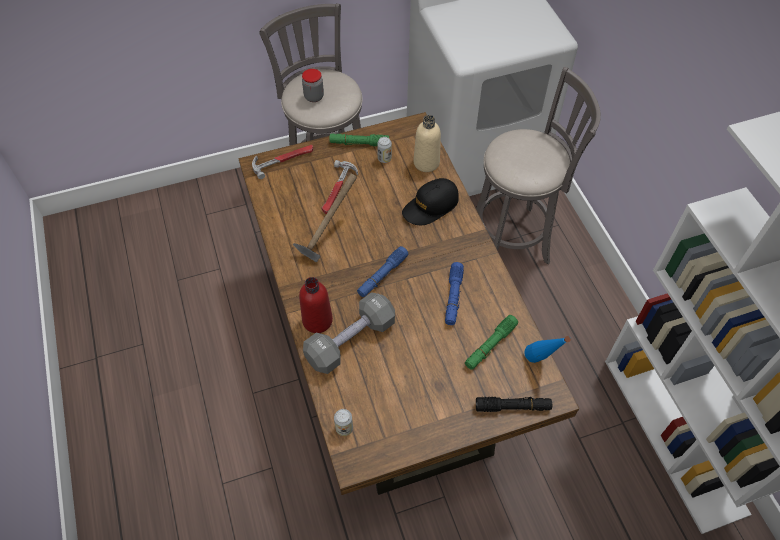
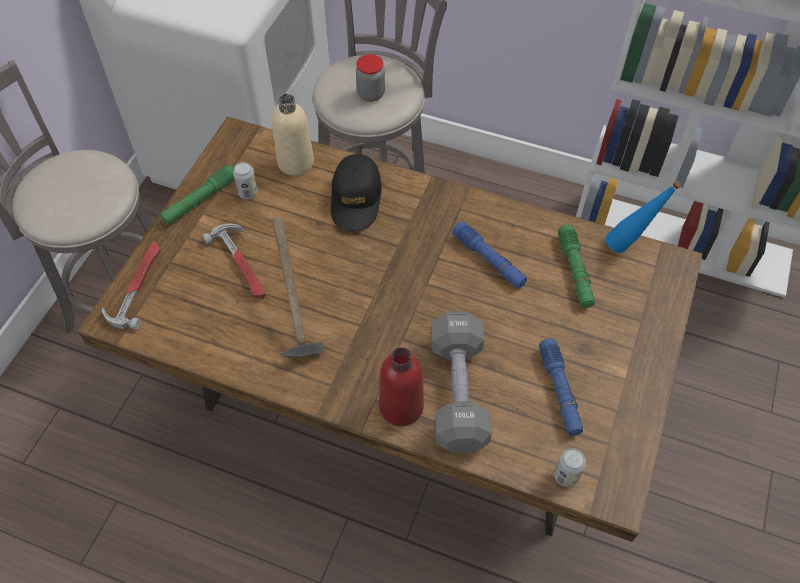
camera: 50 degrees left, 0 degrees up
jar [302,69,324,102] -> jar moved to [356,54,385,102]
blue flashlight [357,246,408,297] -> blue flashlight moved to [539,338,583,436]
black flashlight [476,397,552,412] -> none

